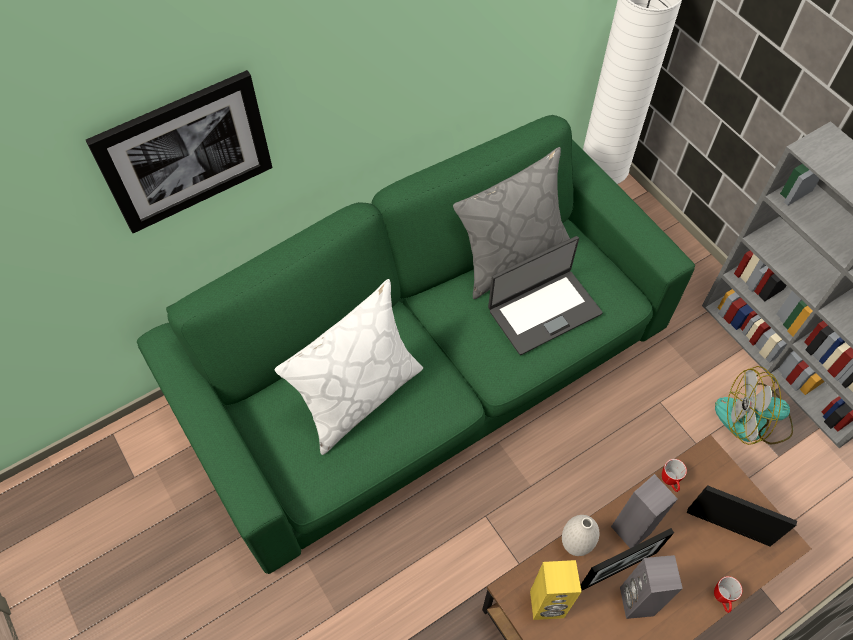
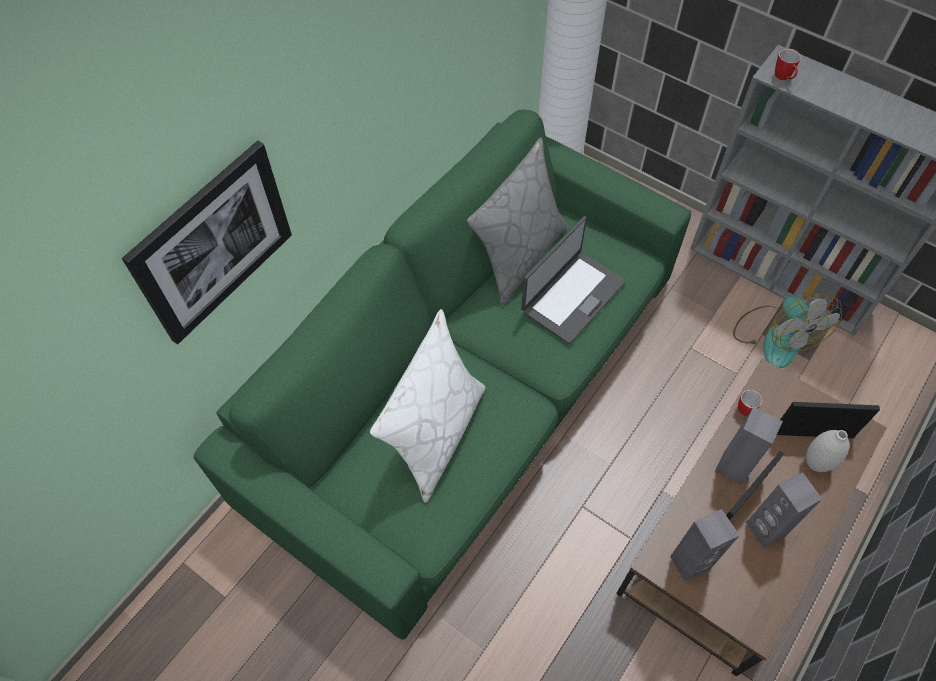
camera: 20 degrees left, 0 degrees up
yellow speaker [530,560,582,620] -> grey speaker [670,509,740,581]
white vase [562,515,599,556] -> white vase moved to [806,430,849,472]
mug [714,576,742,613] -> mug moved to [775,49,801,80]
fan [715,366,793,445] -> fan turned 90 degrees counterclockwise [733,293,842,368]

